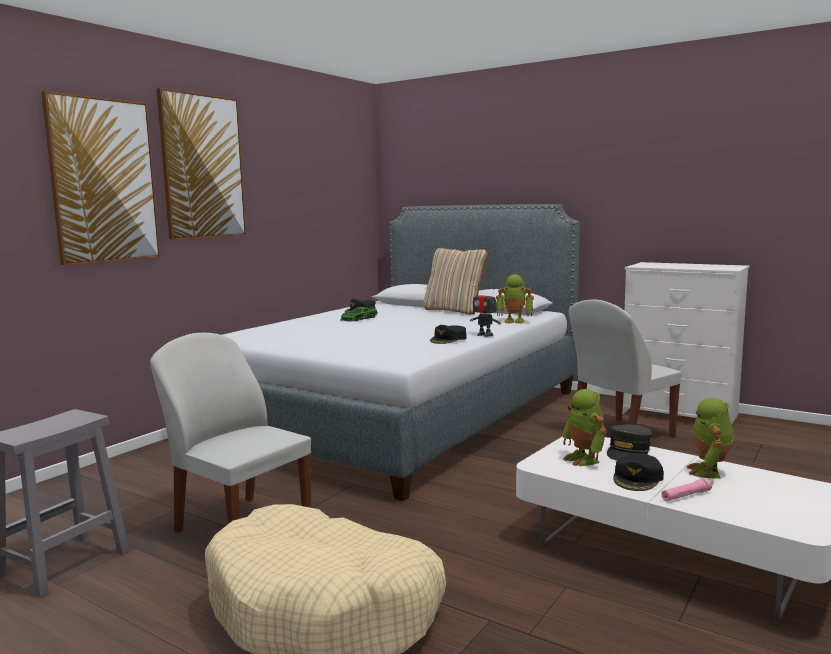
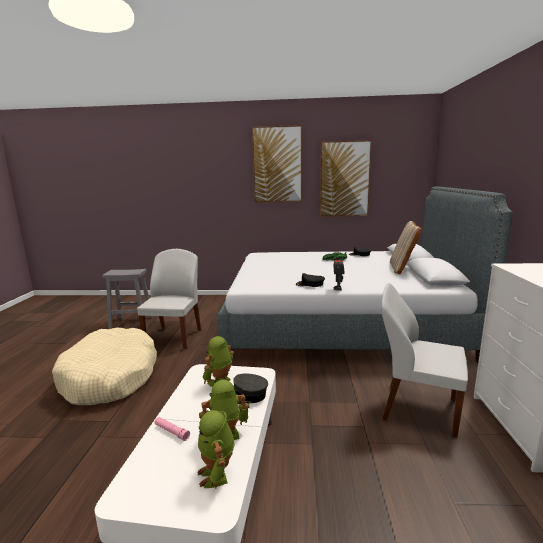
camera: 60 degrees right, 5 degrees up
picture [41,91,160,266] -> picture moved to [320,140,372,217]
toy robot [496,274,534,324] -> toy robot moved to [197,410,235,488]
black cap [613,454,664,491] -> none

